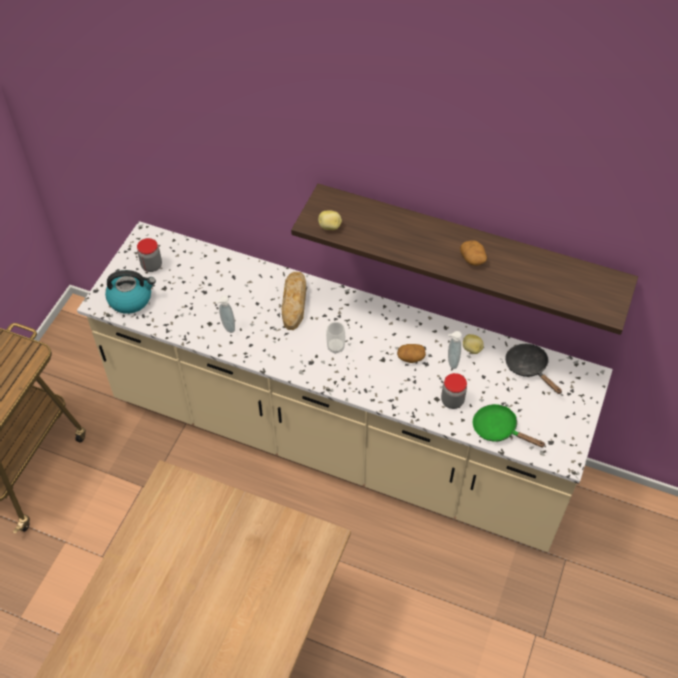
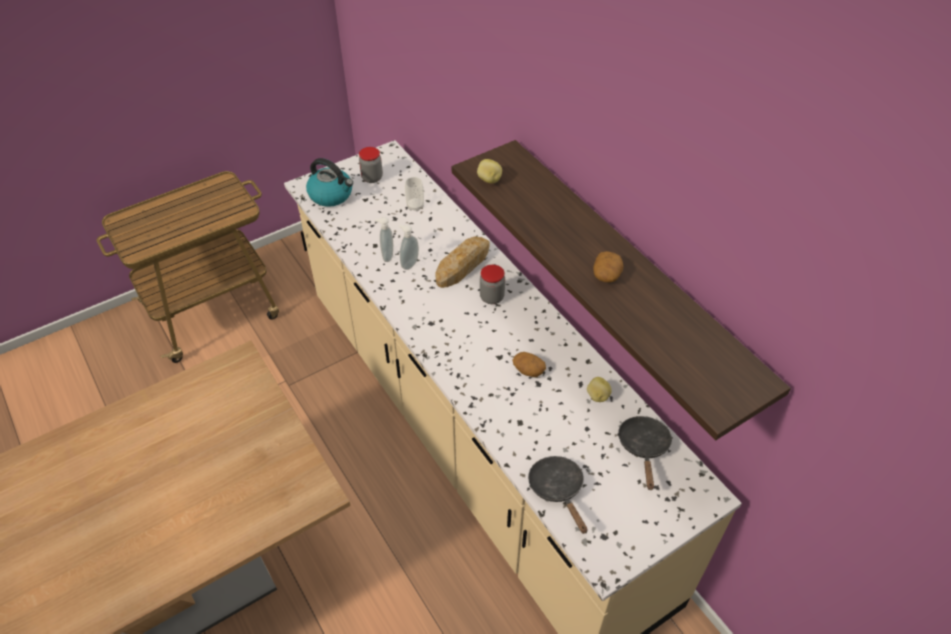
camera: 35 degrees right, 5 degrees down
cup [326,322,345,354] -> cup moved to [405,177,424,211]
jar [441,373,467,409] -> jar moved to [480,265,505,304]
soap dispenser [448,331,462,369] -> soap dispenser moved to [399,225,419,270]
green frying pan [473,404,546,448] -> black frying pan [528,456,587,534]

